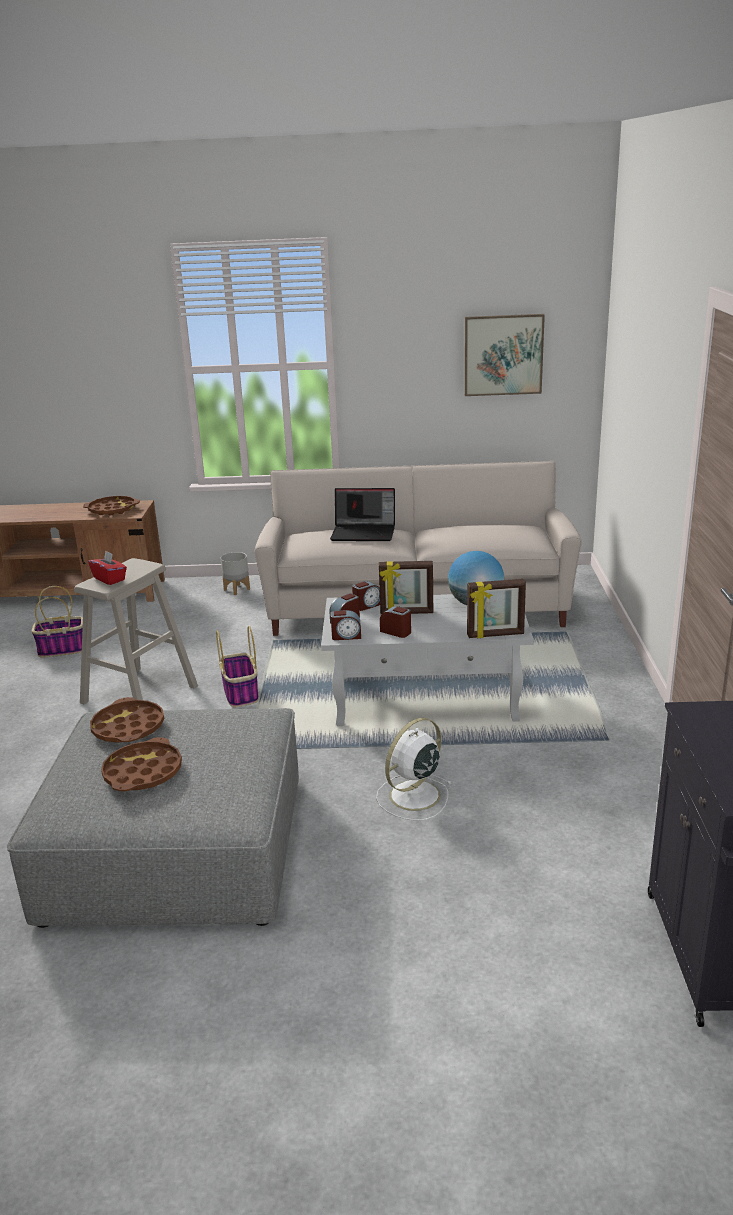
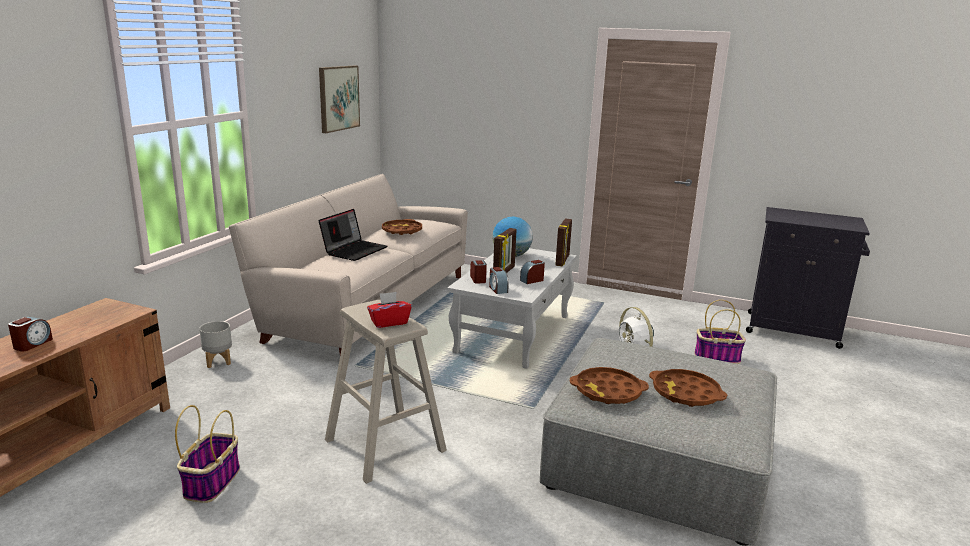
camera: 70 degrees left, 5 degrees down
brown tray [83,496,140,515] -> brown tray moved to [382,219,422,235]
basket [216,626,259,707] -> basket moved to [694,300,746,364]
alarm clock [331,610,361,640] -> alarm clock moved to [8,317,53,351]

